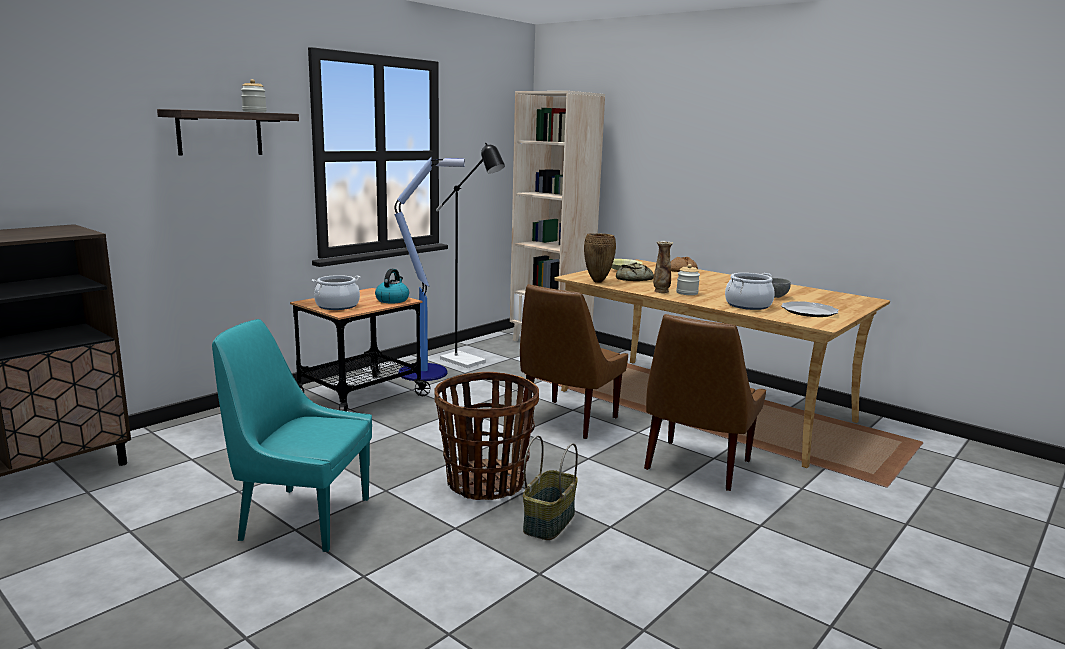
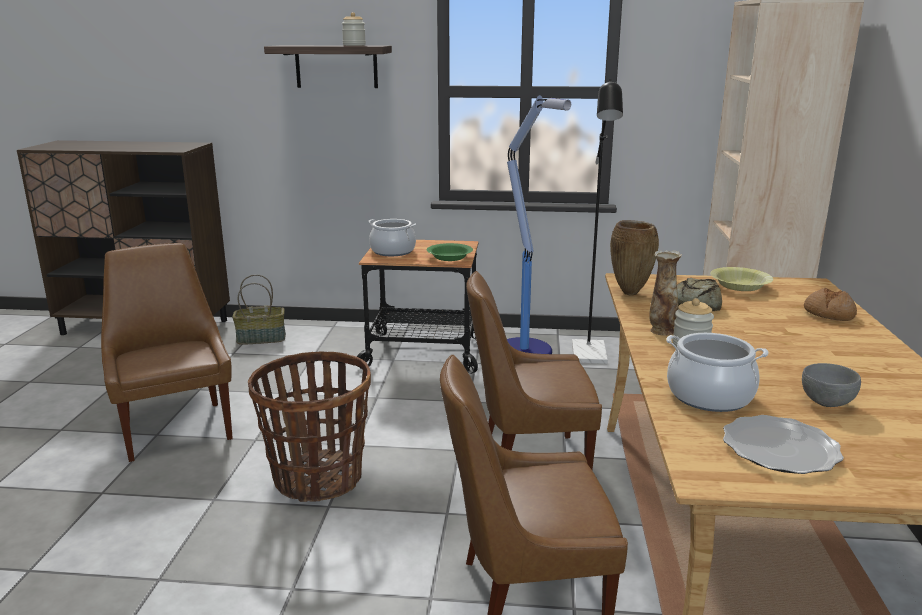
camera: 55 degrees right, 5 degrees up
turquoise chair [212,319,372,552] -> brown chair [101,243,233,462]
kettle [375,269,409,303] -> green bowl [427,243,473,261]
basket [523,435,578,540] -> basket moved to [232,274,286,345]

